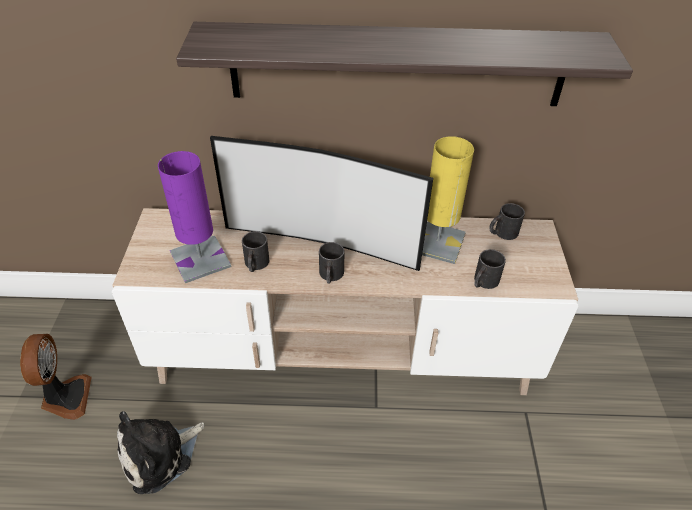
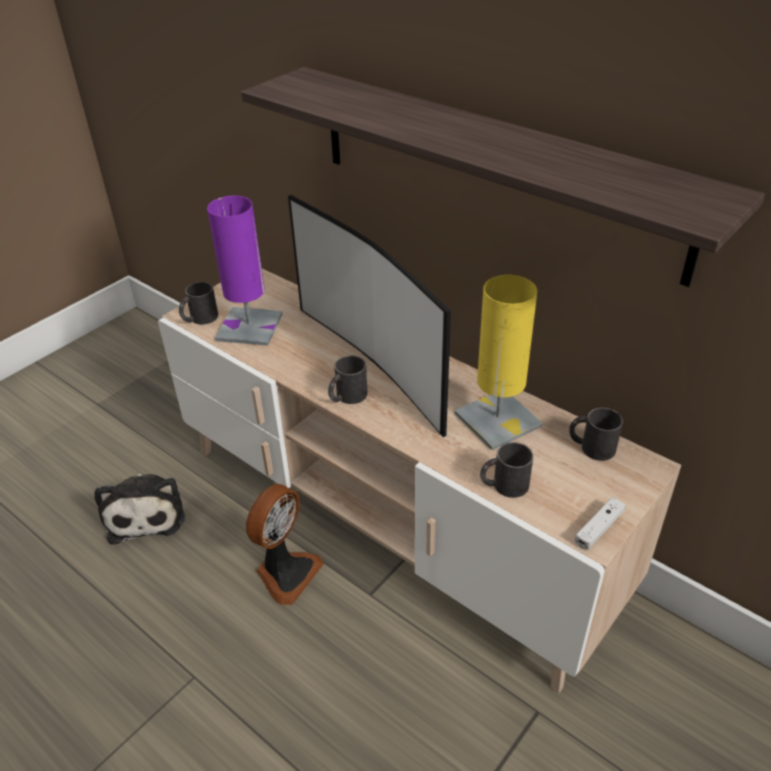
camera: 40 degrees right, 5 degrees down
fan [20,334,92,420] -> fan moved to [246,484,324,605]
plush toy [117,411,204,494] -> plush toy turned 105 degrees counterclockwise [94,474,185,545]
black mug [242,231,269,272] -> black mug moved to [179,282,218,325]
none -> white game controller [575,497,626,550]

